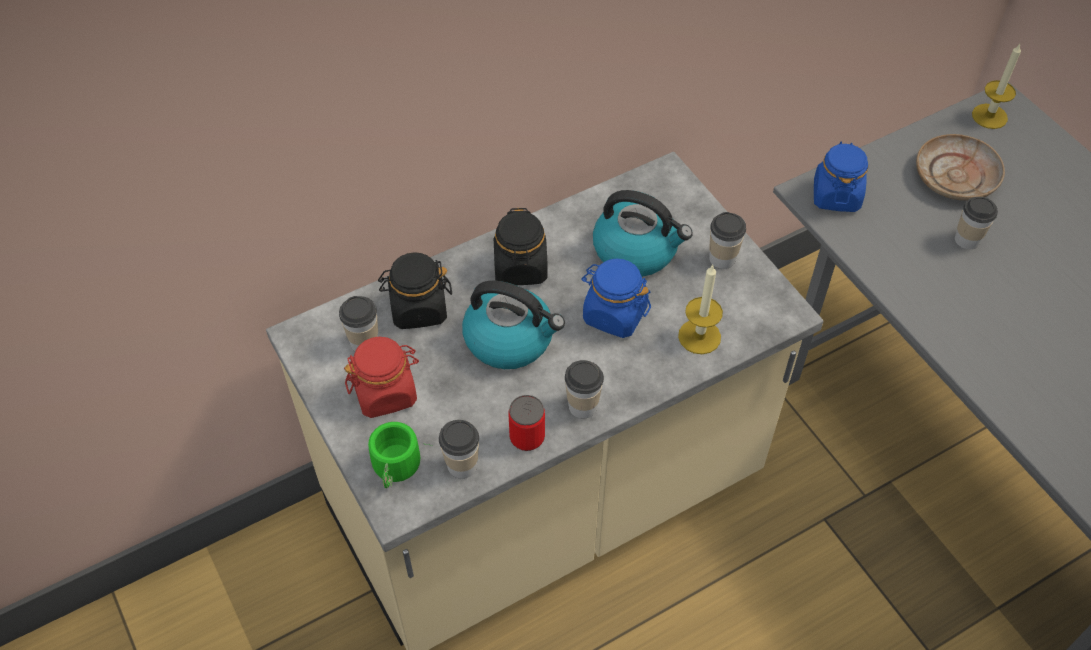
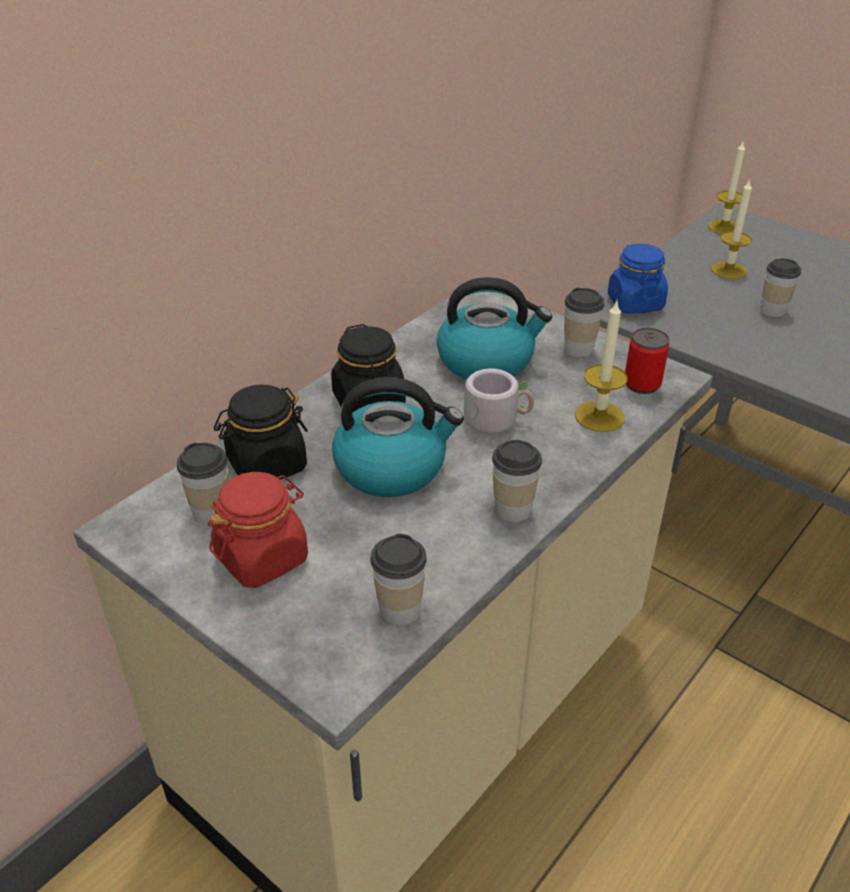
camera: 20 degrees left, 15 degrees down
green mug [368,422,429,488] -> none
can [508,395,545,451] -> can moved to [625,328,669,394]
blue jar [581,259,651,338] -> grey mug [463,369,534,434]
beige plate [916,134,1005,201] -> candle [711,179,752,279]

